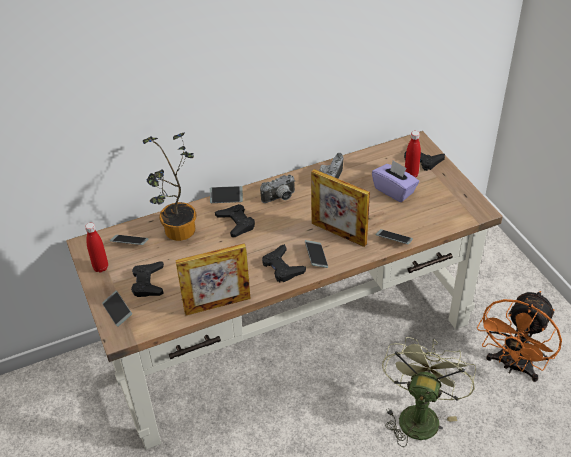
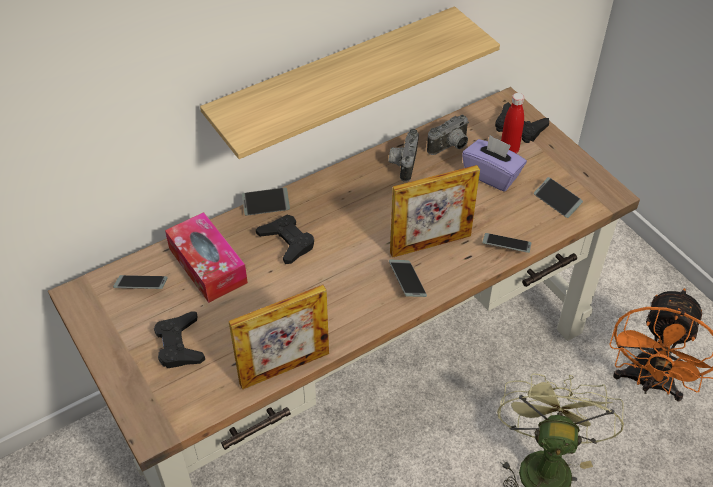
camera: 10 degrees left, 5 degrees up
red bottle [85,223,108,273] -> none
phone [102,291,132,327] -> phone moved to [534,177,583,218]
potted plant [143,133,197,241] -> tissue box [165,212,248,303]
camera [260,174,295,203] -> camera moved to [427,115,469,155]
black game controller [262,244,306,282] -> none
picture frame [311,169,370,247] -> picture frame turned 45 degrees counterclockwise [390,165,480,258]
none -> shelf [200,6,500,159]

